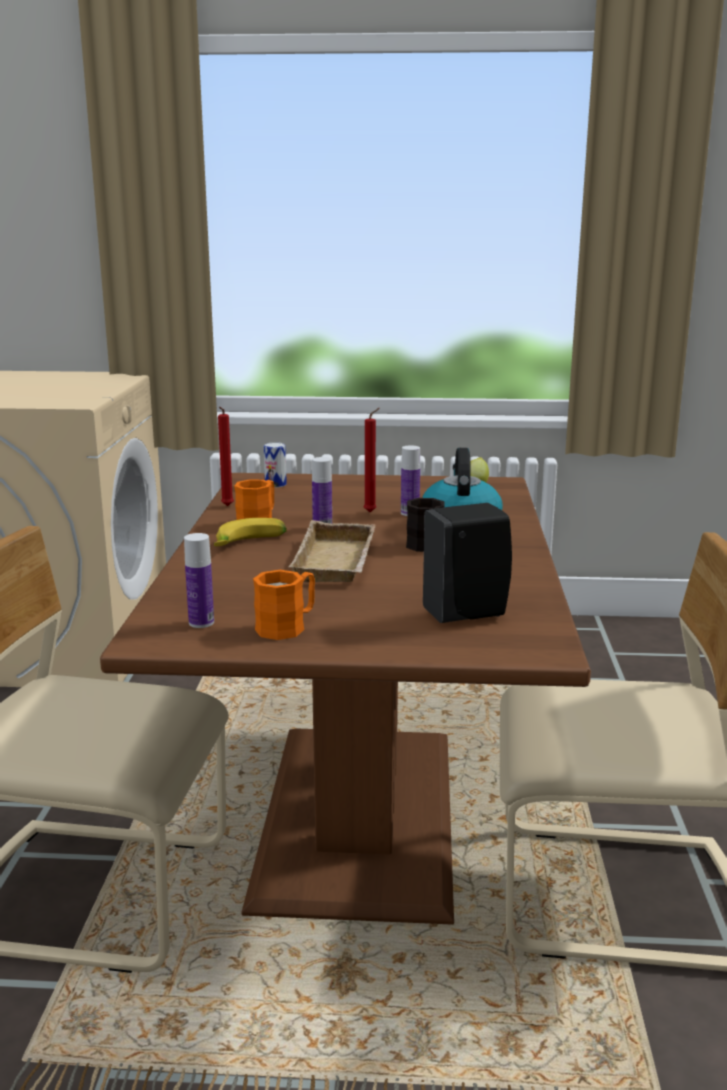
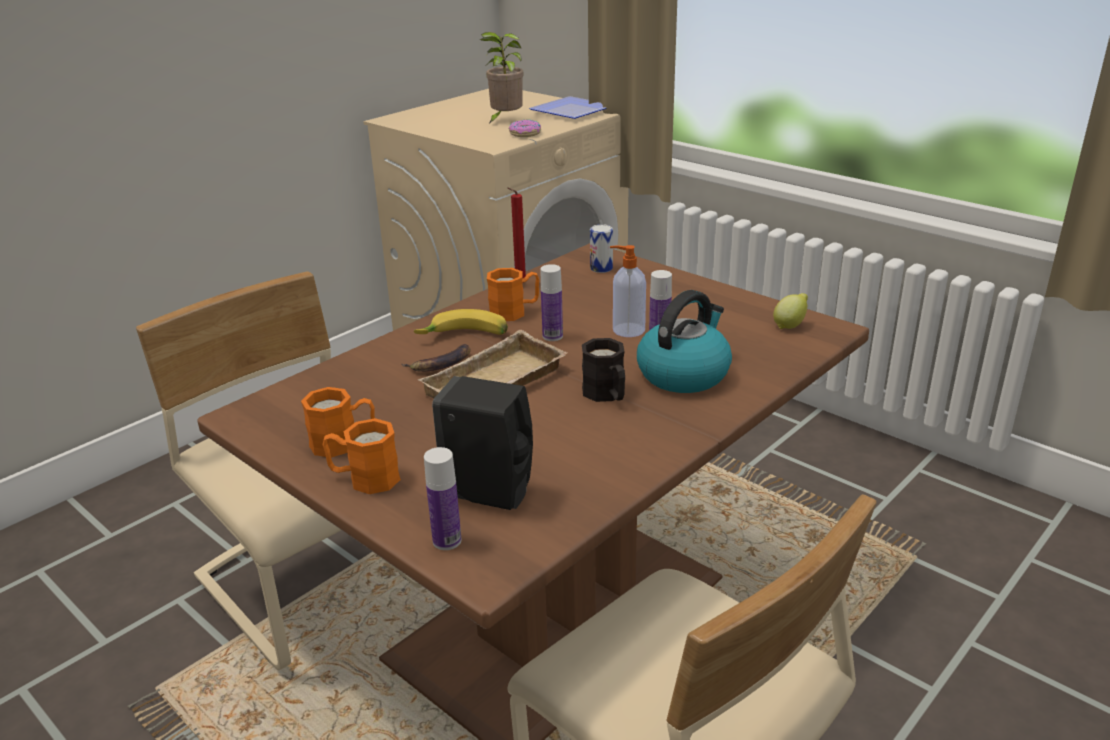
camera: 40 degrees right, 10 degrees up
bottle [184,533,214,628] -> bottle moved to [424,447,462,550]
red candle [364,408,380,512] -> soap dispenser [610,245,646,337]
none -> orange mug [323,418,401,494]
none -> banana [402,344,471,372]
none -> potted plant [480,32,523,125]
none -> donut [509,120,541,137]
none -> plate [529,96,606,119]

